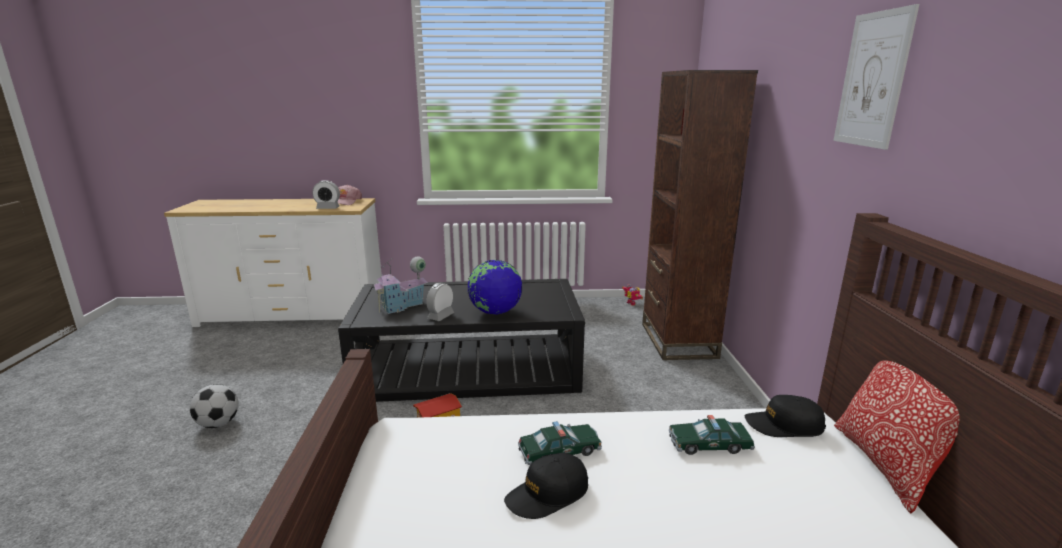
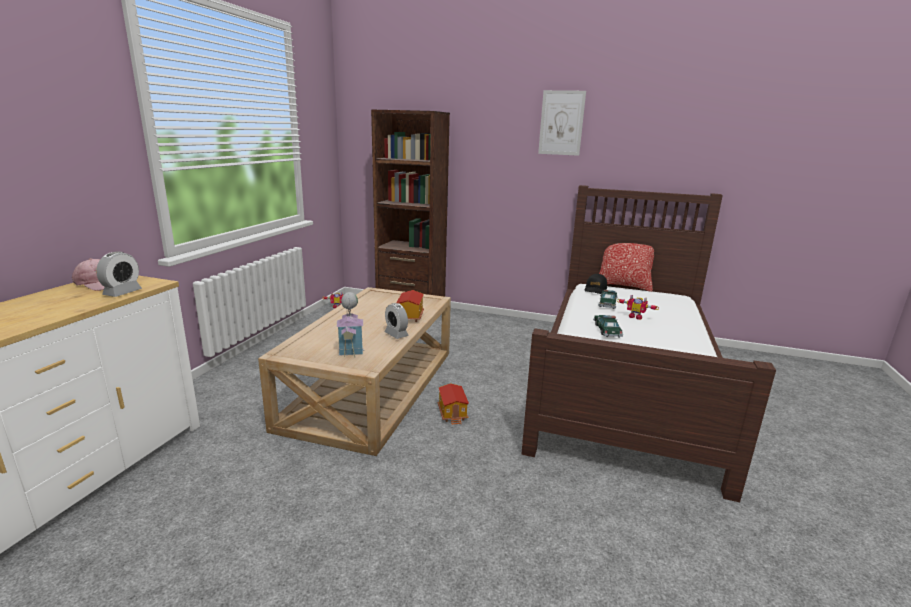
camera: 70 degrees left, 0 degrees up
football [190,384,239,428] -> none
black coffee table [338,279,585,402] -> beige coffee table [258,287,451,456]
globe [467,260,523,314] -> toy house [397,290,424,322]
black cap [504,453,588,519] -> none
none -> toy robot [617,295,659,320]

